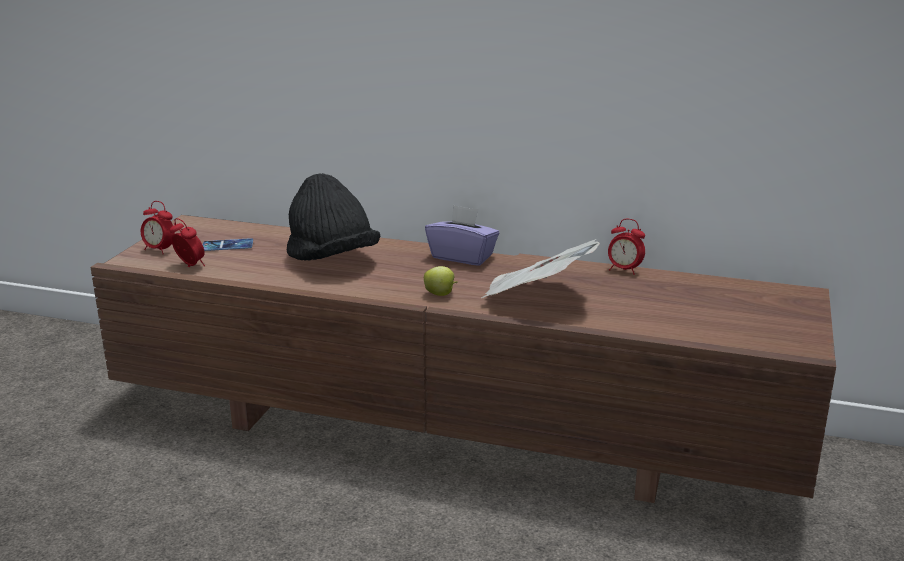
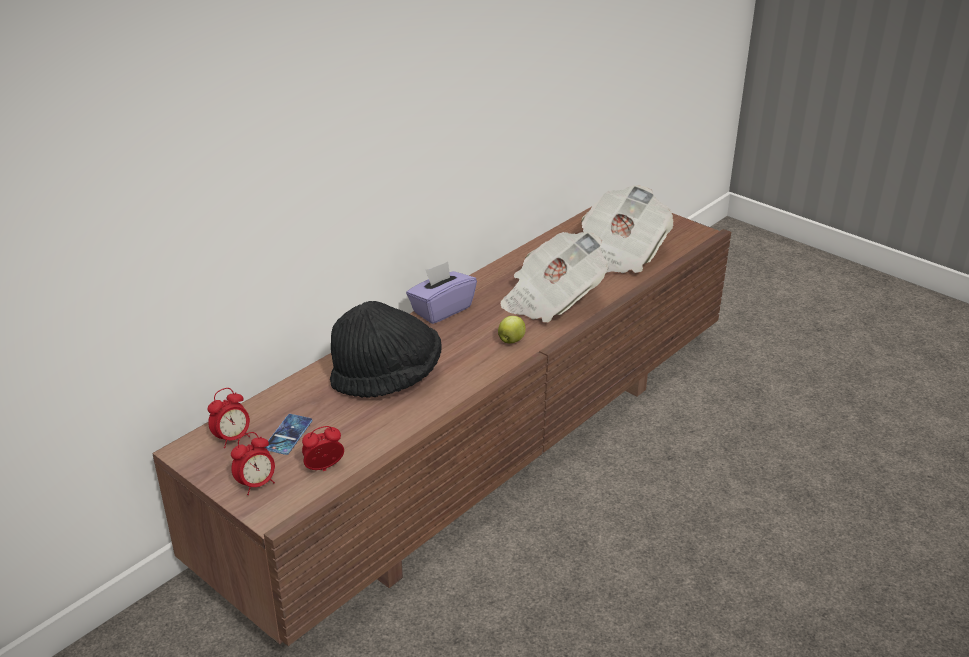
camera: 65 degrees left, 10 degrees up
alarm clock [608,219,645,275] -> alarm clock moved to [208,388,250,448]
none -> newspaper [581,185,674,273]

